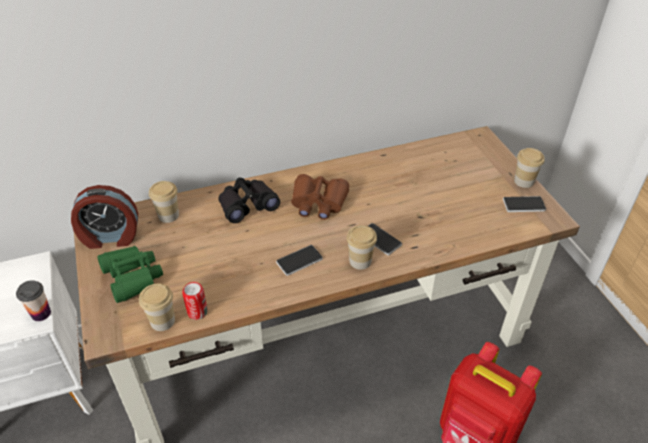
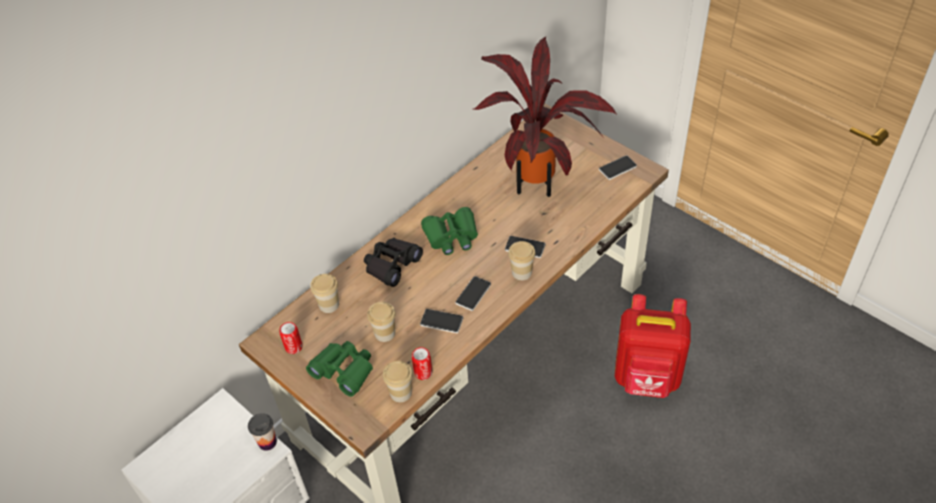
camera: 25 degrees left, 5 degrees up
alarm clock [71,185,138,249] -> can [279,322,302,354]
brown binoculars [291,174,349,220] -> green binoculars [421,207,478,255]
cup [514,148,545,188] -> cup moved to [367,302,396,342]
none -> phone [420,309,463,333]
none -> potted plant [473,36,616,197]

